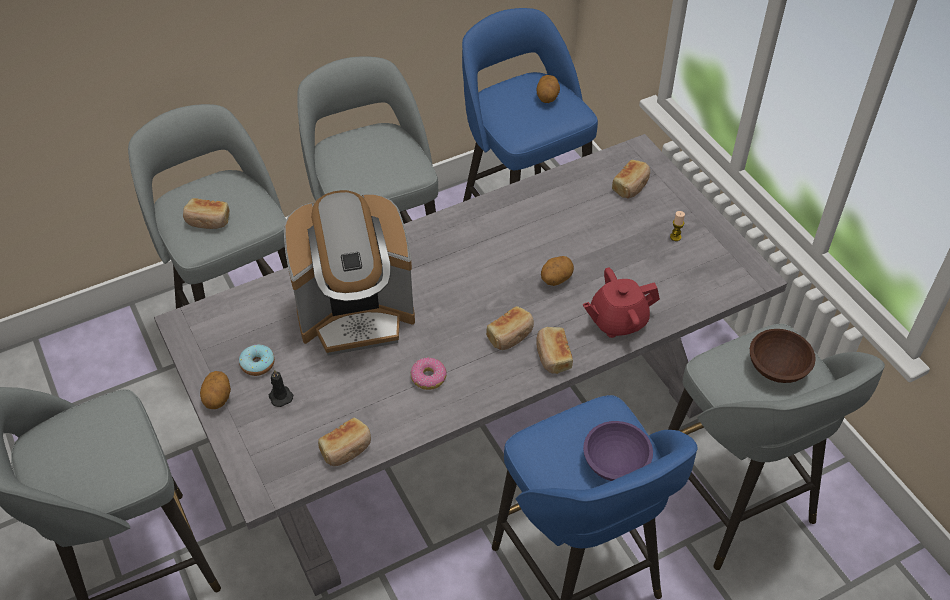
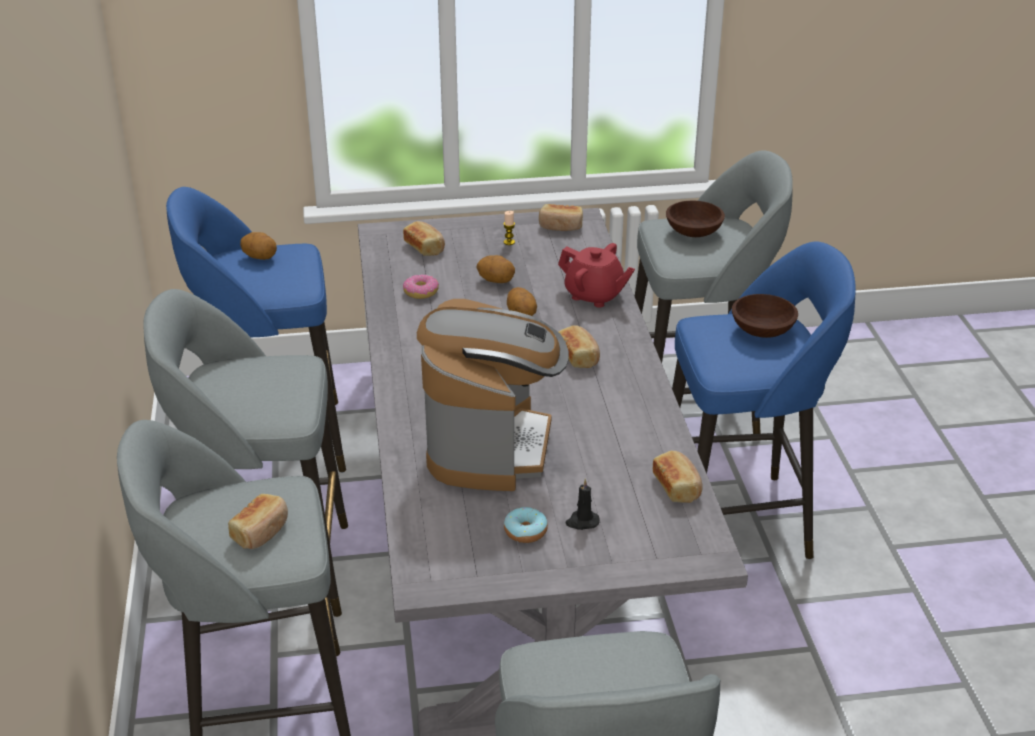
camera: 70 degrees left, 15 degrees down
potato [200,371,231,409] -> potato moved to [476,255,515,283]
donut [410,358,447,390] -> donut moved to [403,274,439,299]
bread [536,327,573,374] -> bread moved to [539,204,583,231]
red teapot [583,268,660,338] -> red teapot turned 60 degrees counterclockwise [558,243,635,308]
purple bowl [583,421,653,481] -> brown bowl [732,294,798,338]

